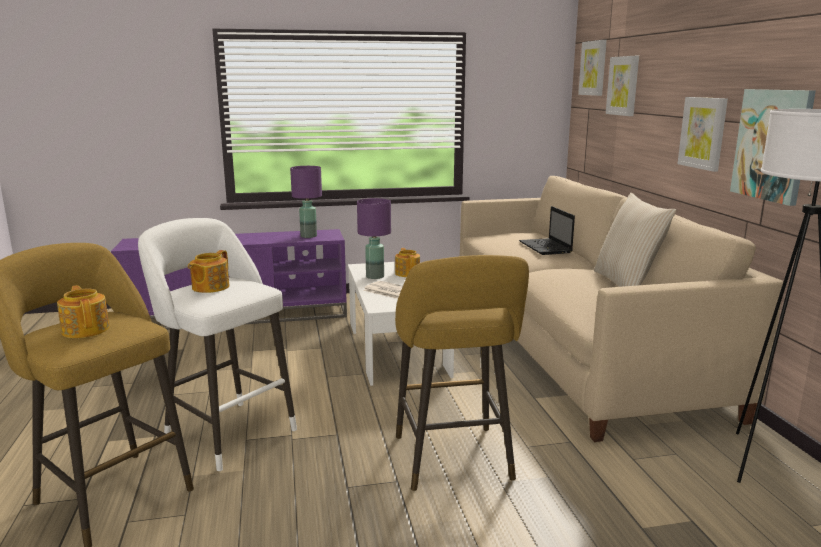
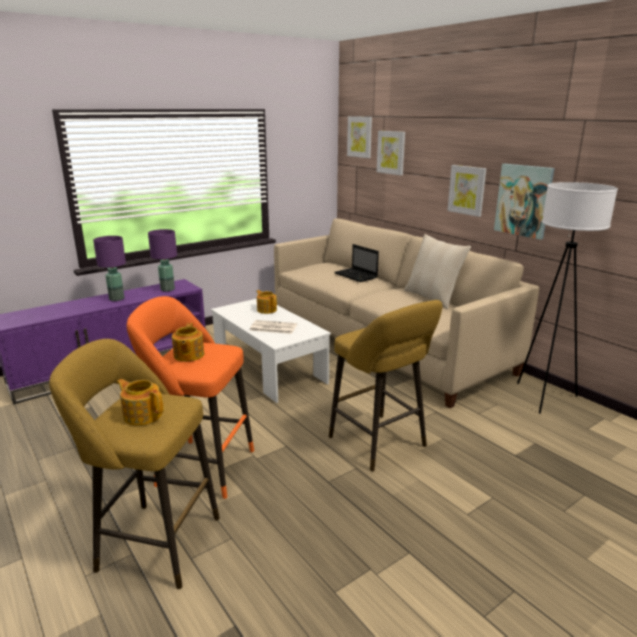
camera: 25 degrees left, 5 degrees up
white stool [138,218,297,471] -> orange stool [127,296,254,499]
purple table lamp [357,198,391,279] -> purple table lamp moved to [93,236,126,301]

